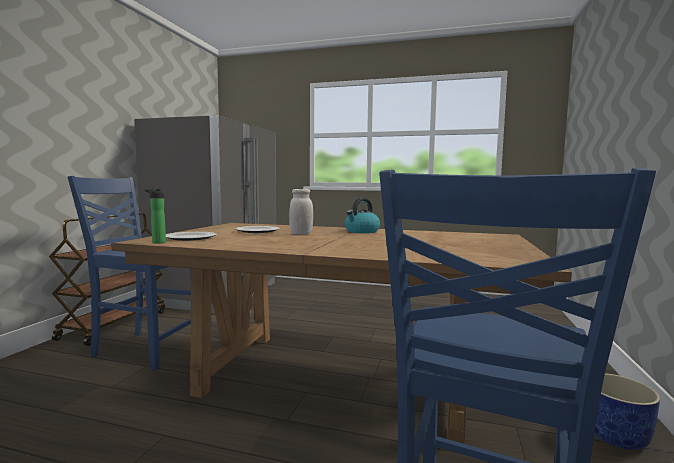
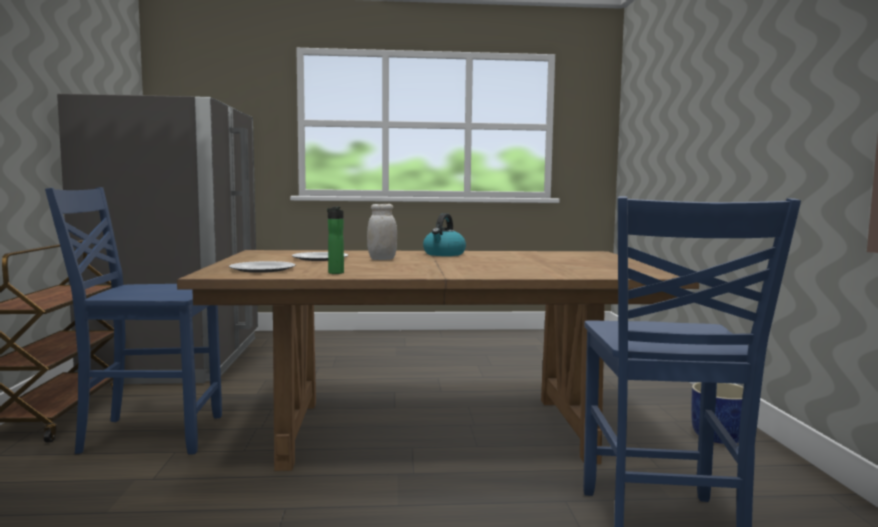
camera: 20 degrees left, 0 degrees up
bottle [144,188,166,244] -> bottle moved to [327,206,344,274]

